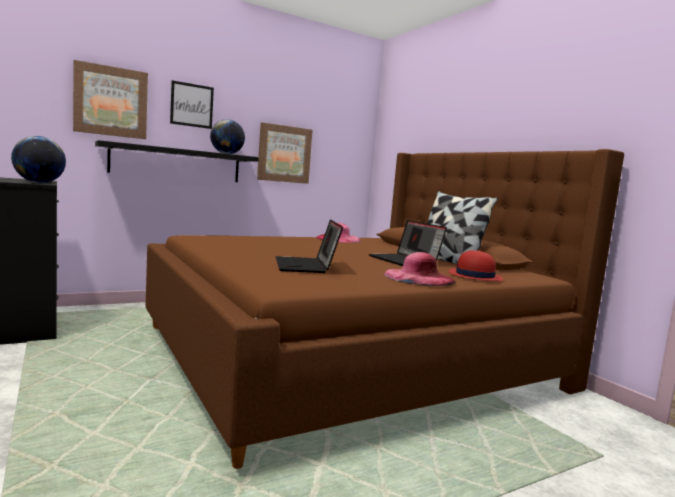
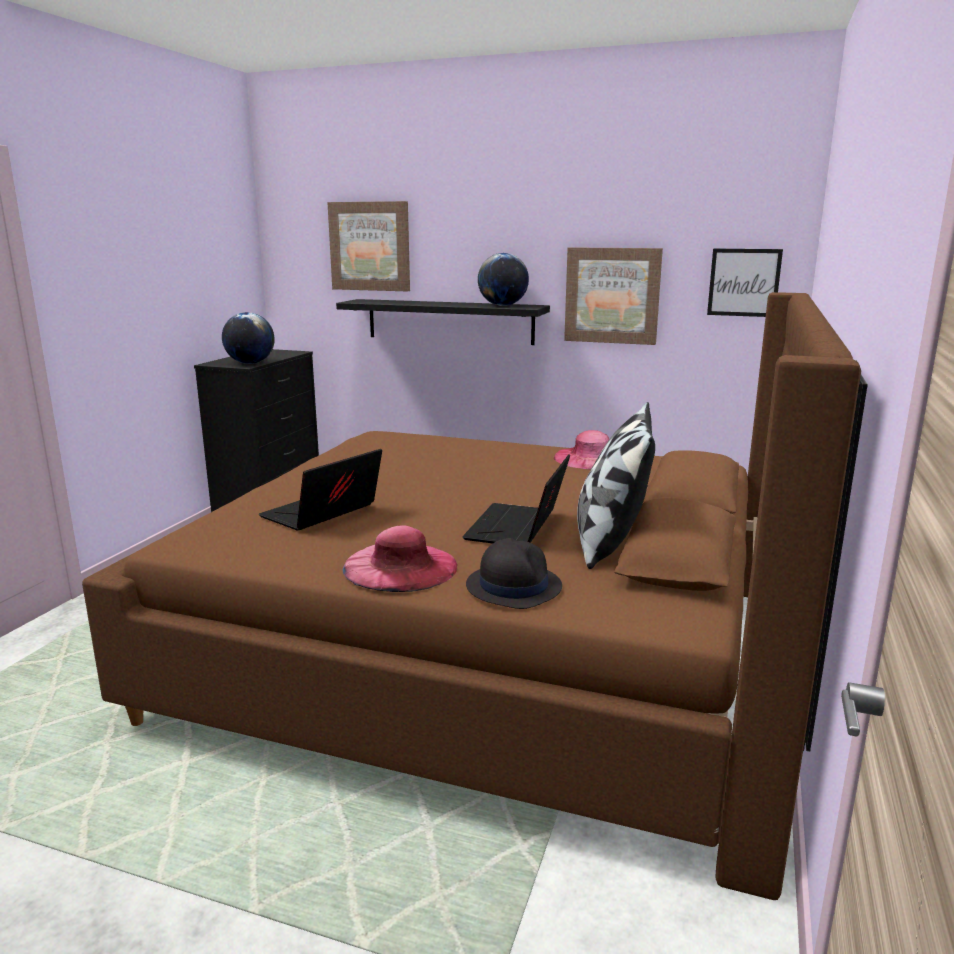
camera: 50 degrees right, 10 degrees up
picture [170,80,214,129] -> picture moved to [707,249,783,317]
red hat [448,250,503,281] -> black hat [466,538,562,609]

